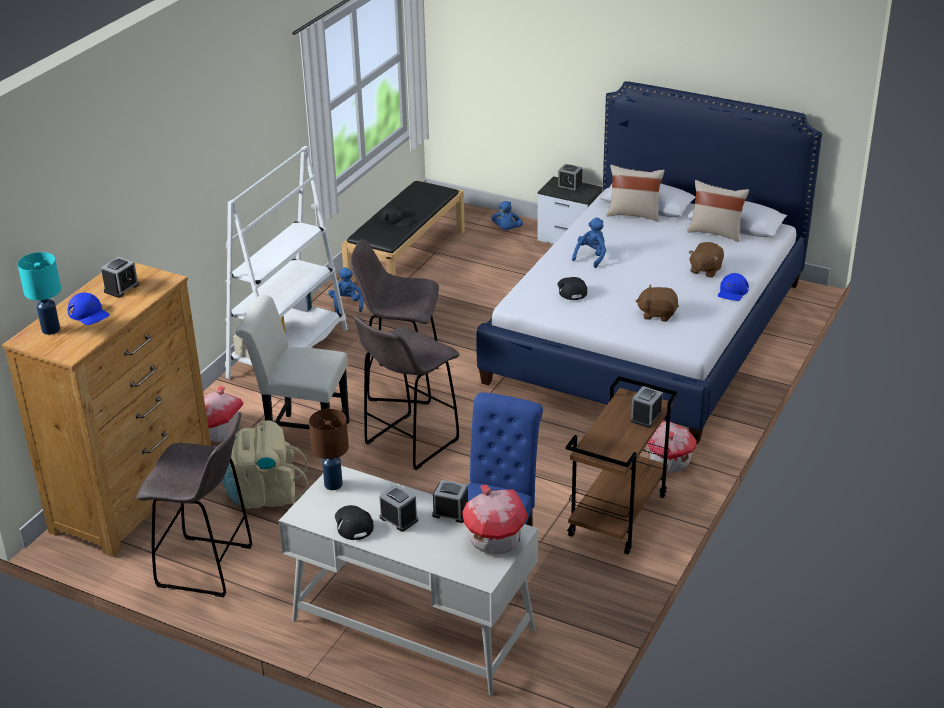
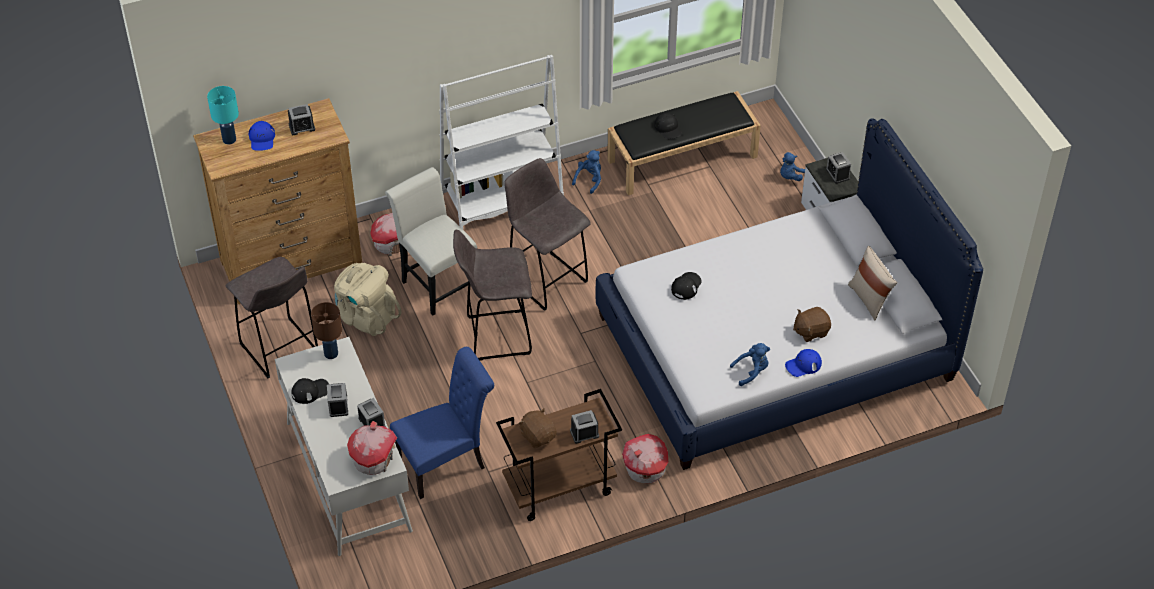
camera: 40 degrees right, 15 degrees up
black cap [335,505,374,540] -> black cap turned 45 degrees clockwise [291,378,329,404]
blue plush toy [572,218,606,268] -> blue plush toy moved to [730,343,770,386]
beige pillow [606,165,665,222] -> none
brown plush toy [636,285,679,322] -> brown plush toy moved to [518,408,557,448]

